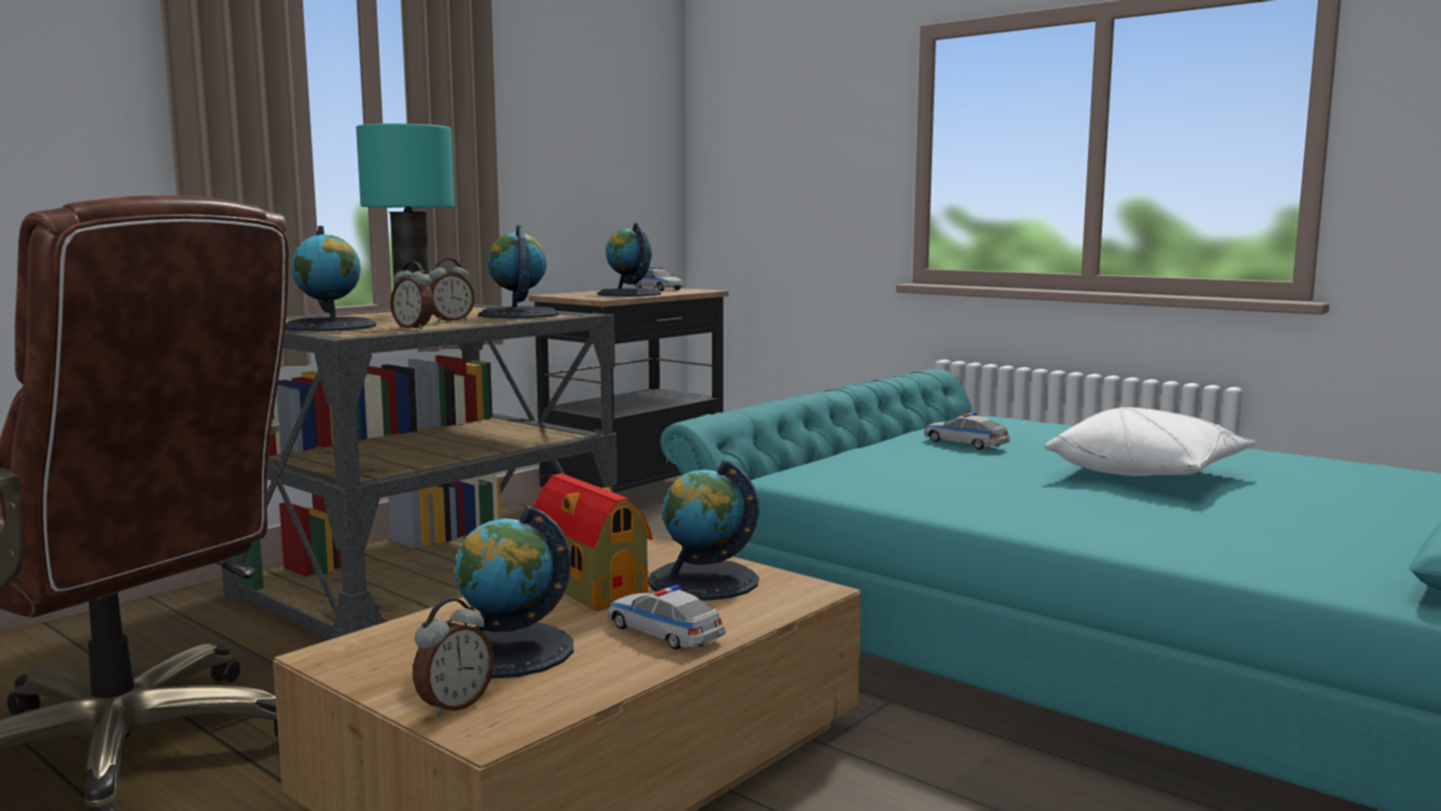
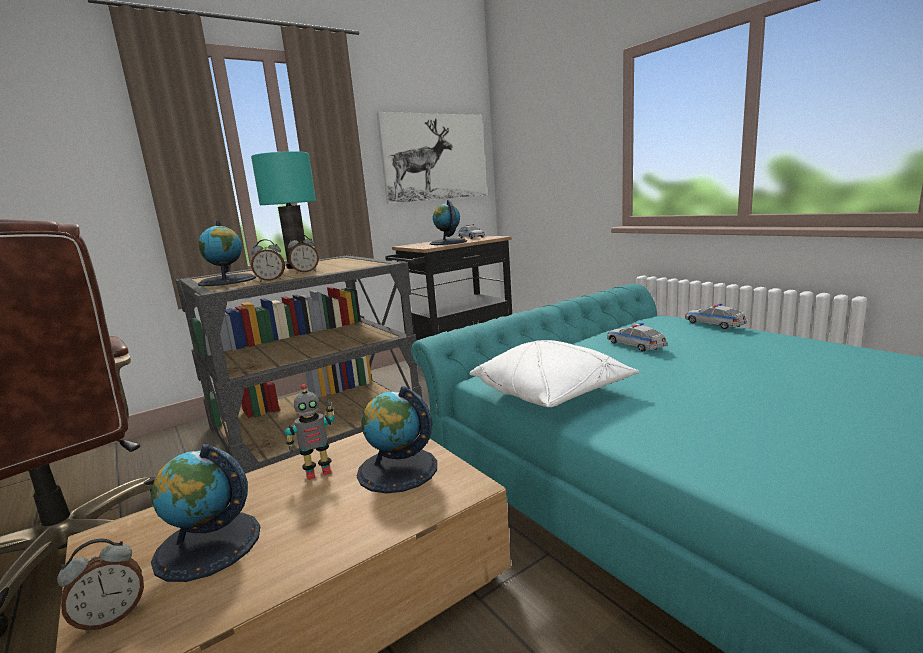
camera: 15 degrees right, 5 degrees up
alarm clock [390,261,434,330] -> alarm clock turned 60 degrees counterclockwise [251,239,285,282]
globe [478,225,559,318] -> none
toy house [534,474,652,611] -> toy robot [285,384,335,480]
toy car [608,585,726,650] -> toy car moved to [685,304,747,329]
white pillow [1045,407,1256,476] -> white pillow moved to [469,340,639,407]
none -> picture [377,112,487,204]

